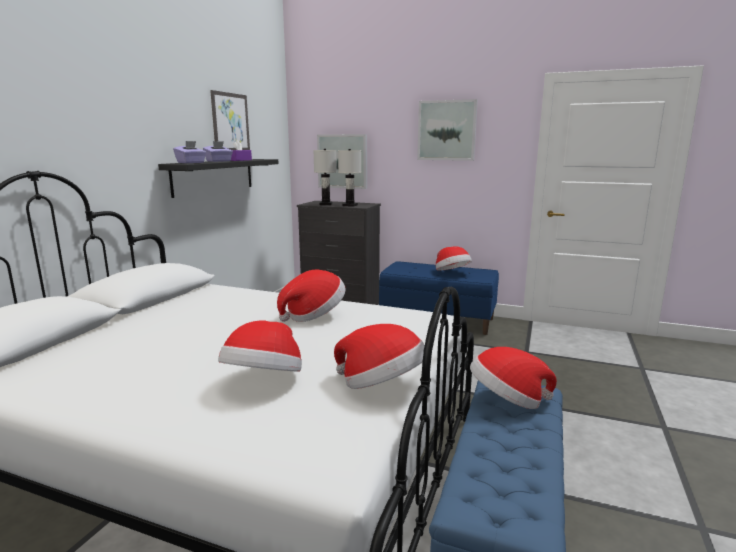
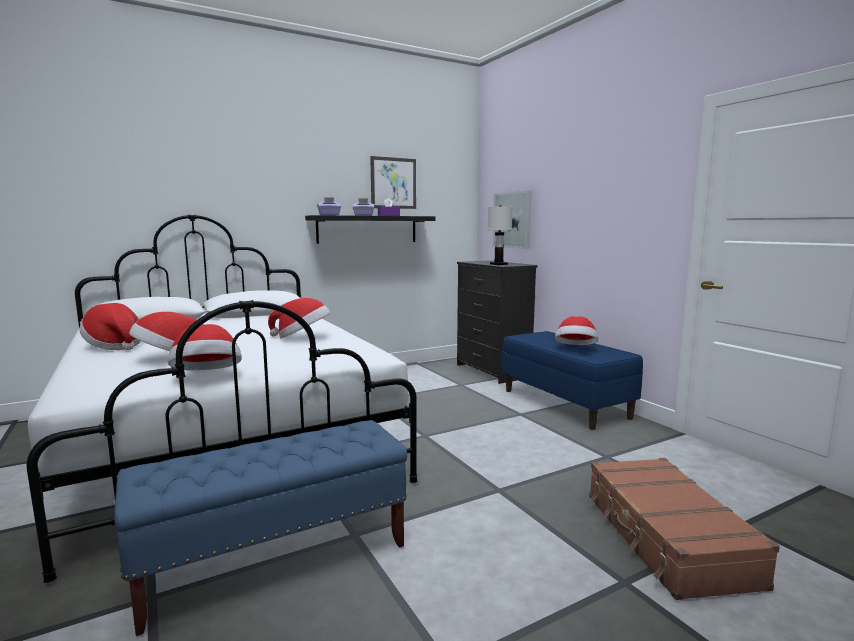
camera: 40 degrees right, 5 degrees down
white table lamp [313,149,337,205] -> none
picture [417,99,478,161] -> none
hat [470,347,557,409] -> hat moved to [80,303,141,350]
none -> brown suitcase [589,458,780,600]

